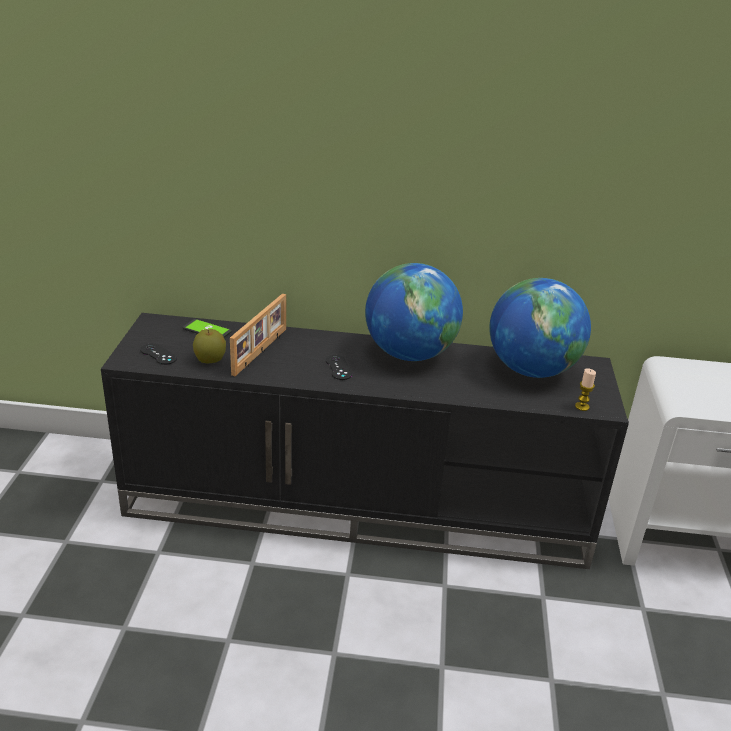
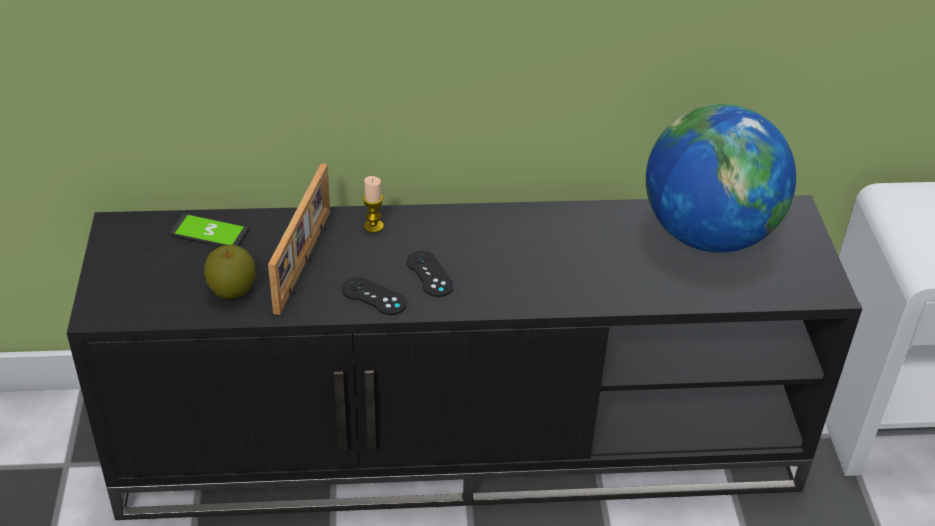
camera: 10 degrees left, 10 degrees up
black game controller [140,344,177,365] -> black game controller moved to [342,277,407,315]
globe [365,263,463,361] -> none
candle [575,368,596,411] -> candle moved to [363,176,384,233]

